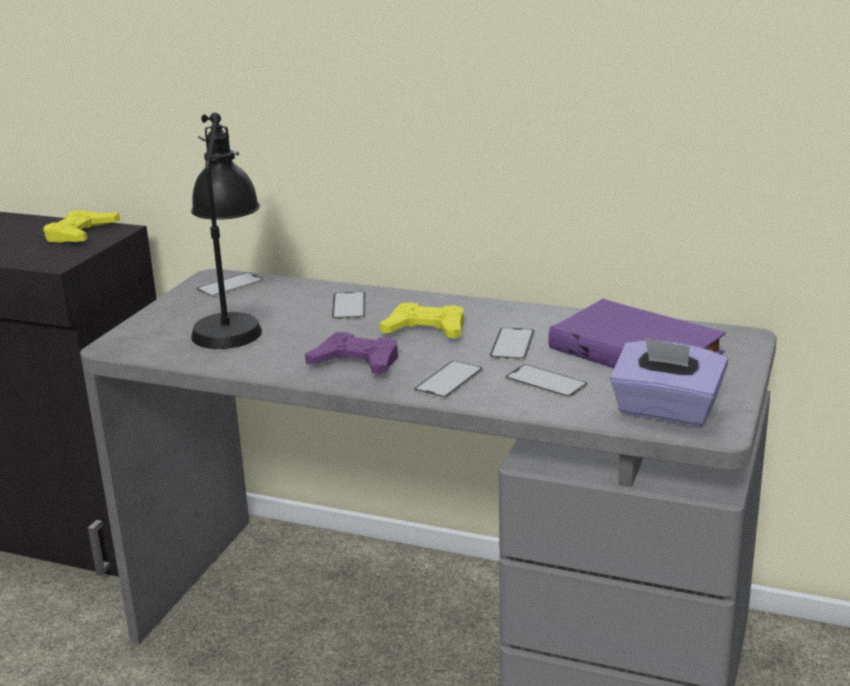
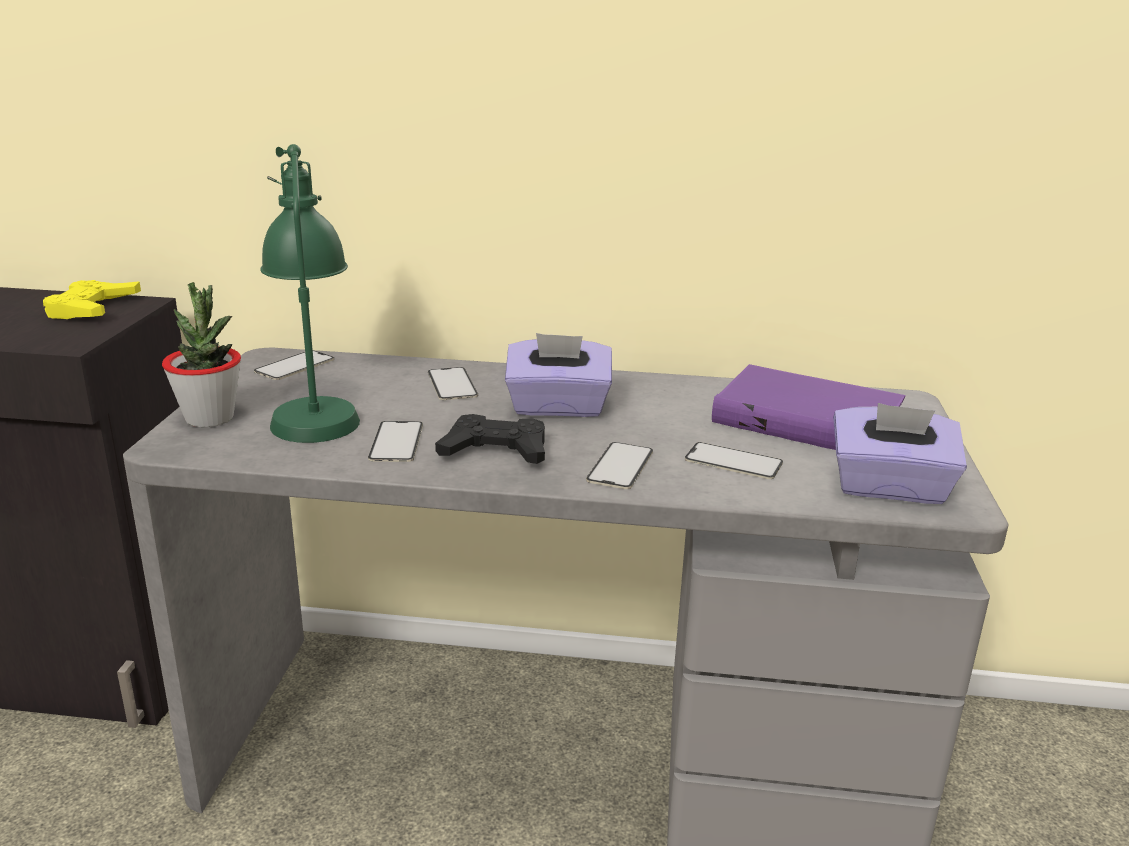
camera: 15 degrees left, 0 degrees up
black table lamp [191,113,262,349] -> green table lamp [260,144,360,443]
purple game controller [305,332,398,375] -> black game controller [435,414,545,464]
yellow game controller [379,302,464,338] -> purple tissue box [505,333,612,417]
phone [490,327,534,360] -> phone moved to [368,421,423,462]
none -> potted plant [162,282,241,427]

